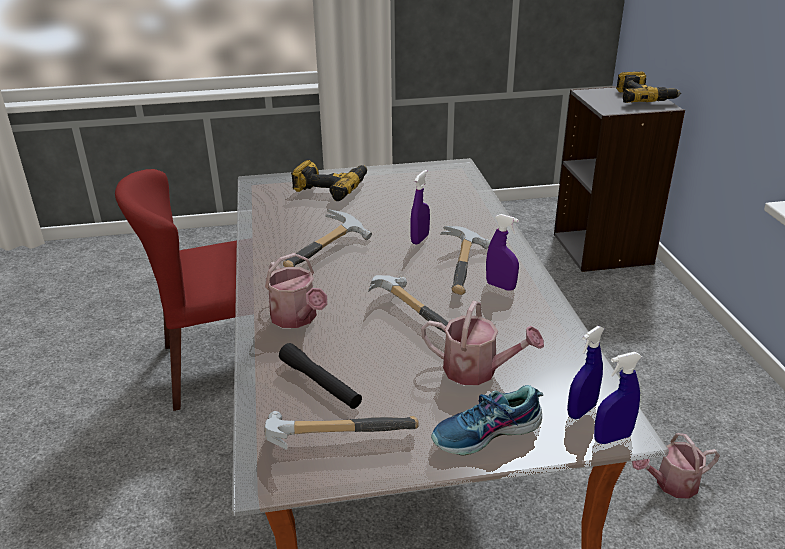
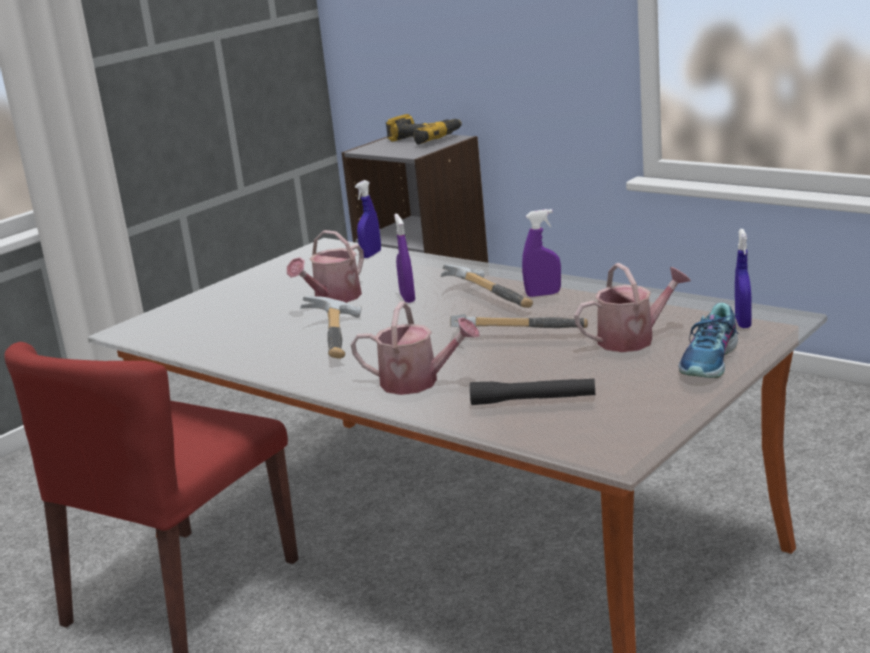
camera: 40 degrees left, 10 degrees down
hammer [264,411,419,450] -> none
power drill [291,160,367,201] -> none
blue spray bottle [594,352,642,444] -> blue spray bottle moved to [355,180,381,258]
watering can [632,433,720,499] -> watering can moved to [287,230,364,303]

